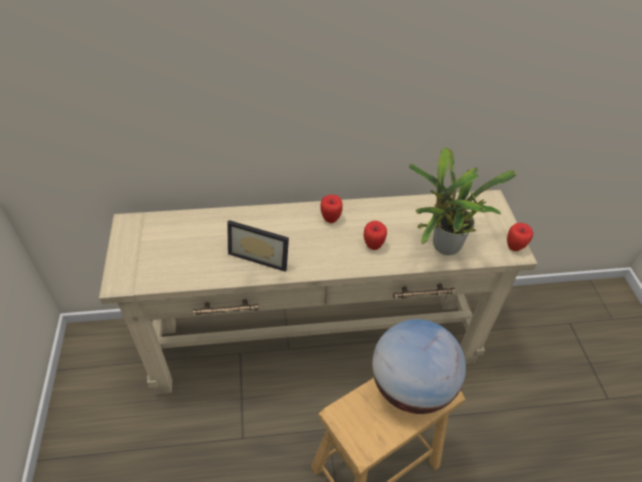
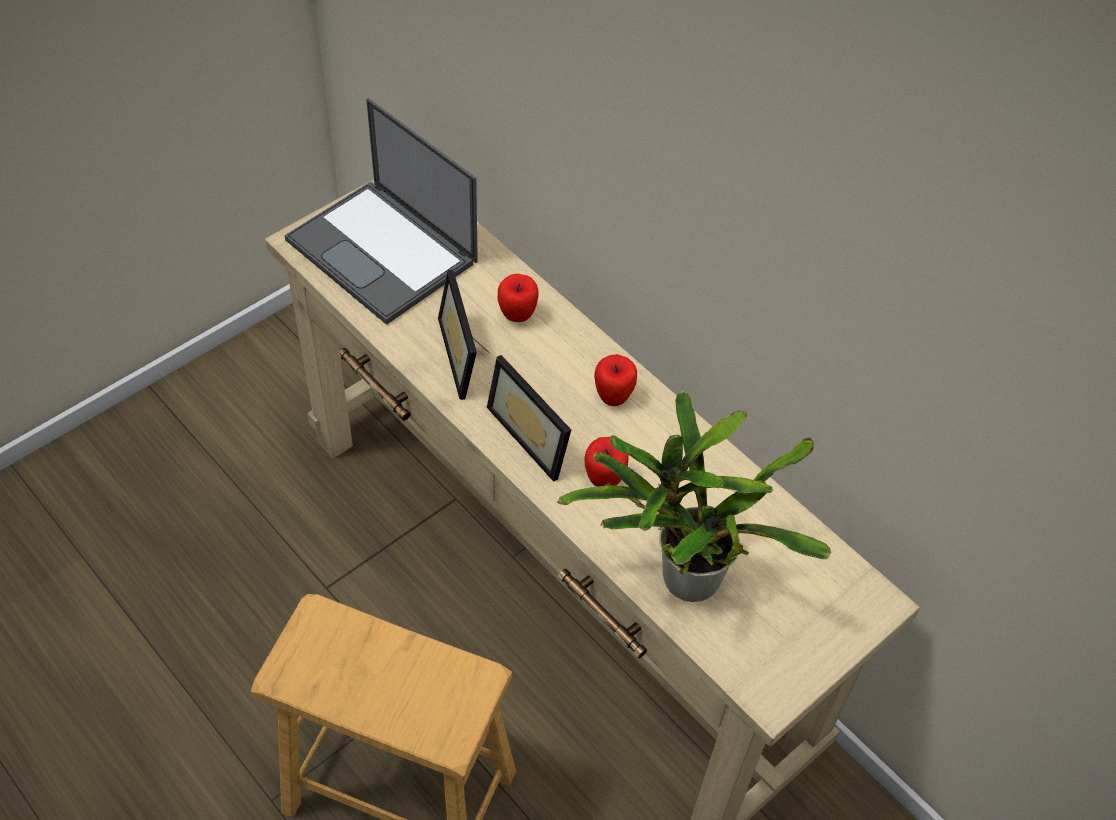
camera: 55 degrees right, 5 degrees up
globe [372,319,466,414] -> none
apple [507,223,533,251] -> apple moved to [498,274,539,322]
none -> laptop [285,98,478,325]
none -> picture frame [487,355,571,481]

